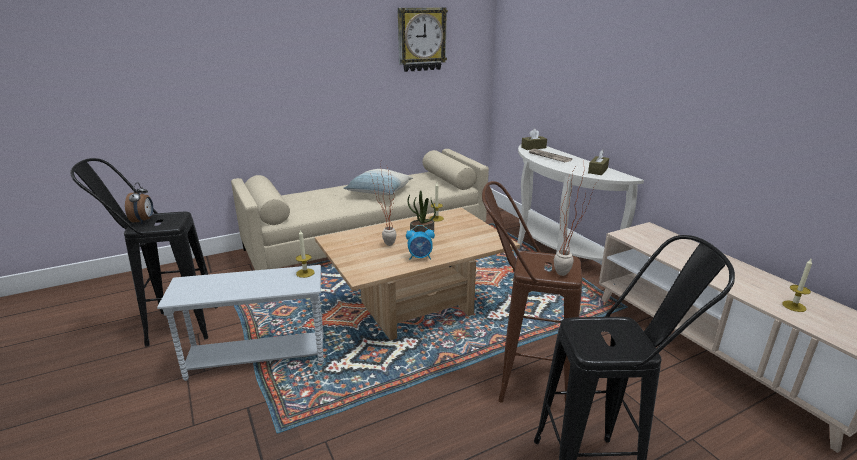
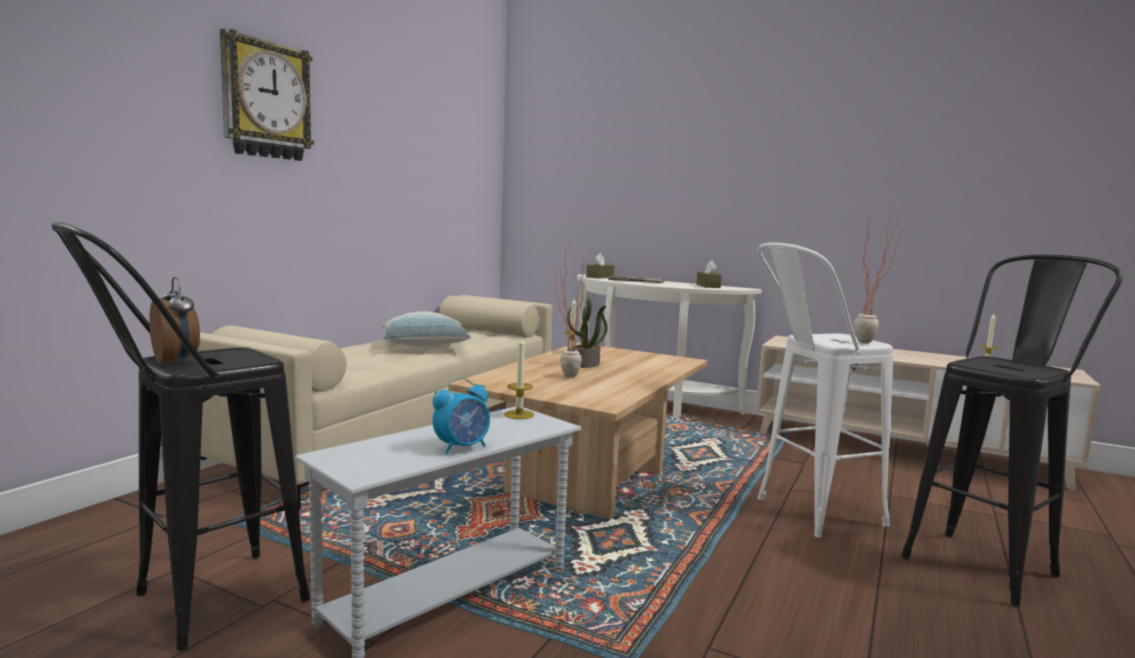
camera: 35 degrees left, 15 degrees down
wall clock [398,8,448,72] -> wall clock moved to [220,29,314,161]
alarm clock [406,225,435,260] -> alarm clock moved to [433,377,490,454]
brown stool [482,181,582,403] -> white stool [757,243,893,538]

